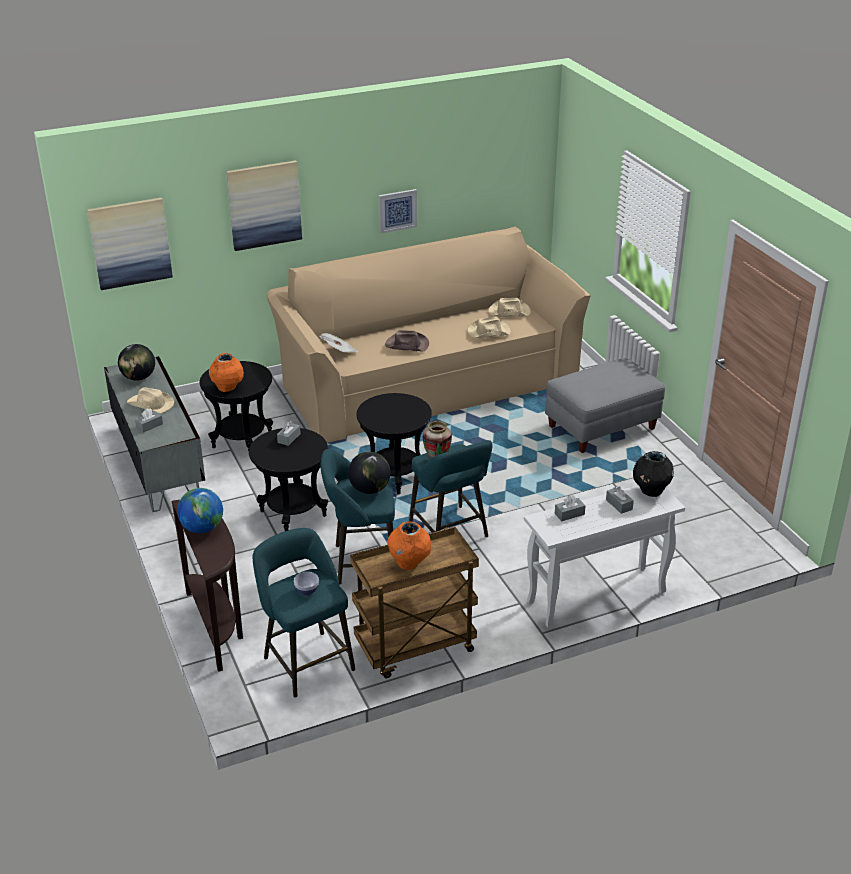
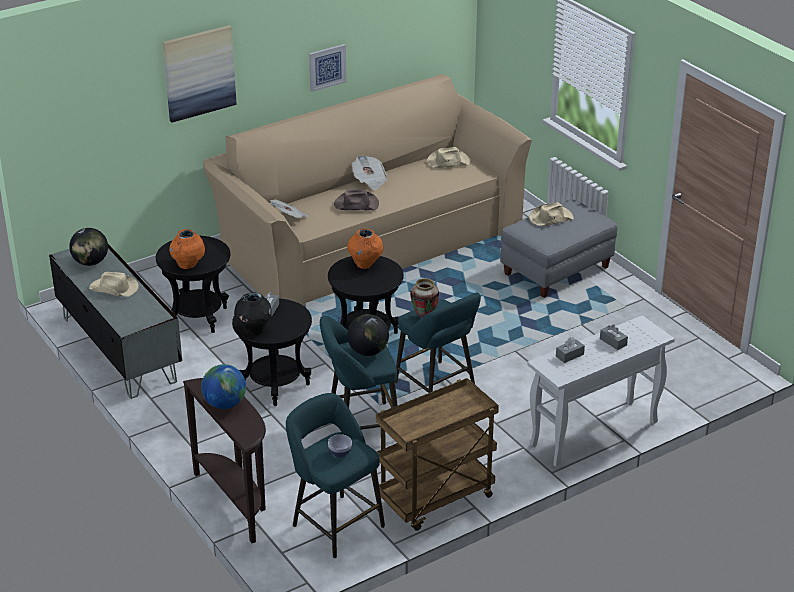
camera: 10 degrees left, 0 degrees up
picture [87,198,173,290] -> none
grey tissue box [135,408,163,433] -> none
orange vase [388,521,431,570] -> orange vase moved to [347,229,383,269]
beige hat [468,317,511,338] -> beige hat moved to [529,202,574,226]
black vase [633,451,674,497] -> black vase moved to [234,292,272,335]
none -> newspaper [352,156,388,190]

